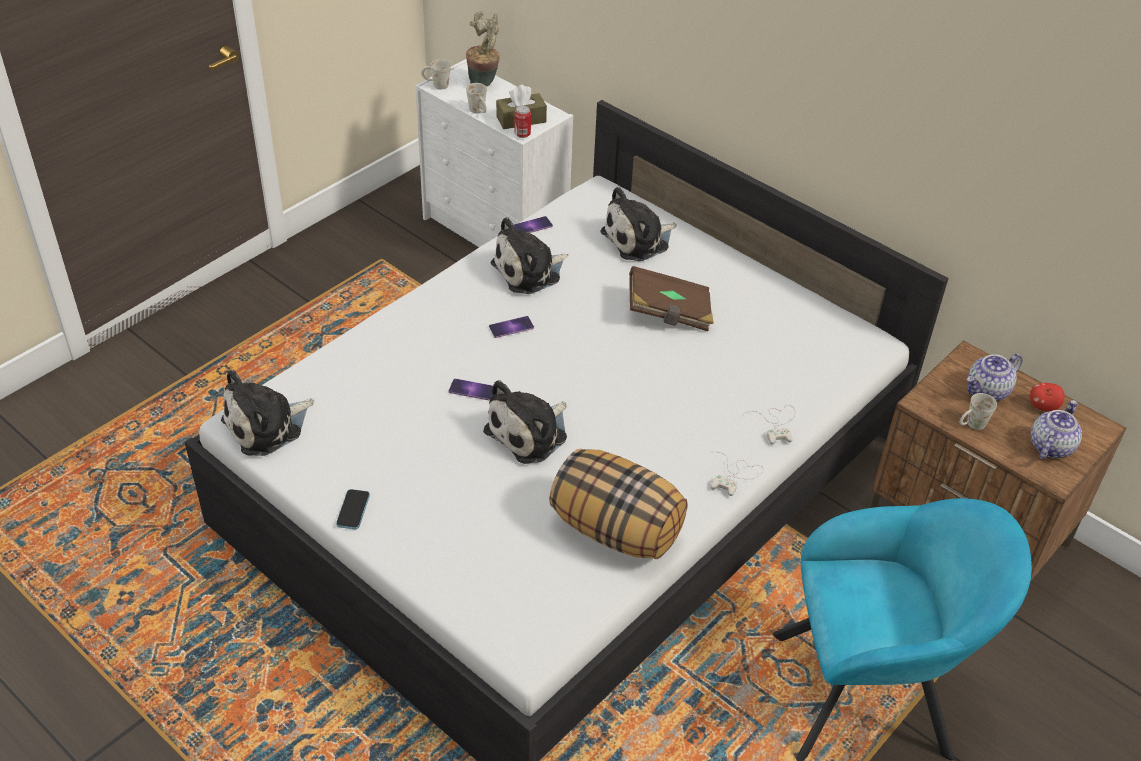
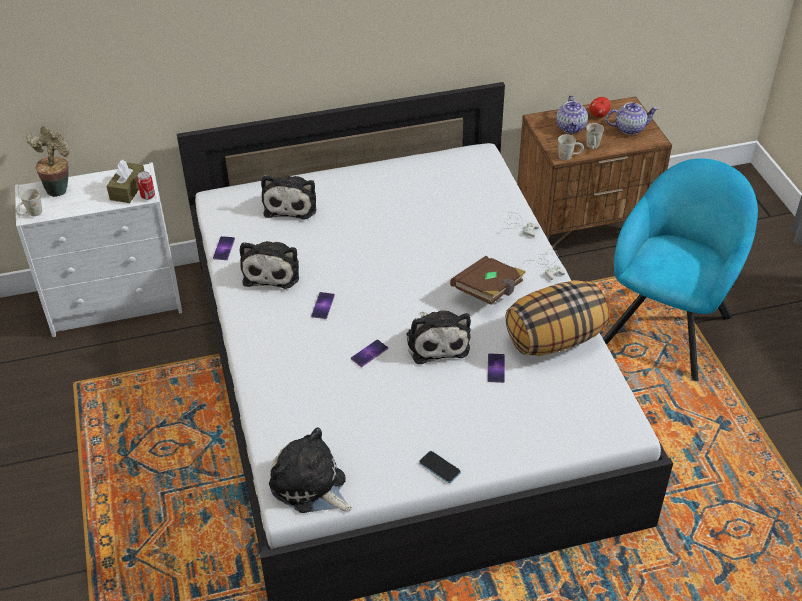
camera: 55 degrees left, 0 degrees up
plush toy [221,369,314,456] -> plush toy turned 135 degrees clockwise [269,427,352,513]
white mug [466,83,487,113] -> white mug moved to [558,134,584,160]
brown book [629,266,714,331] -> brown book moved to [450,256,526,305]
teapot [1031,400,1082,460] -> teapot turned 105 degrees clockwise [606,102,658,135]
none -> phone [488,353,505,383]

